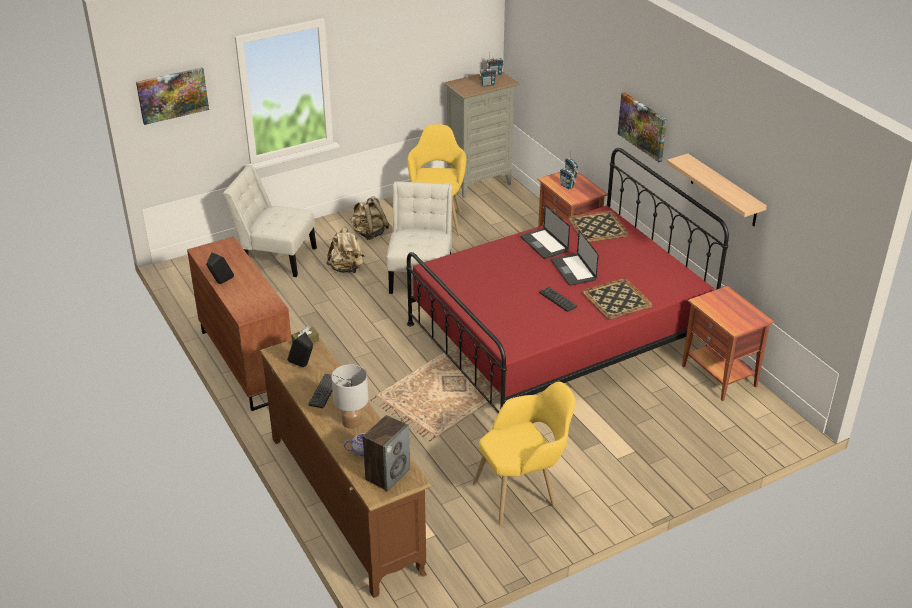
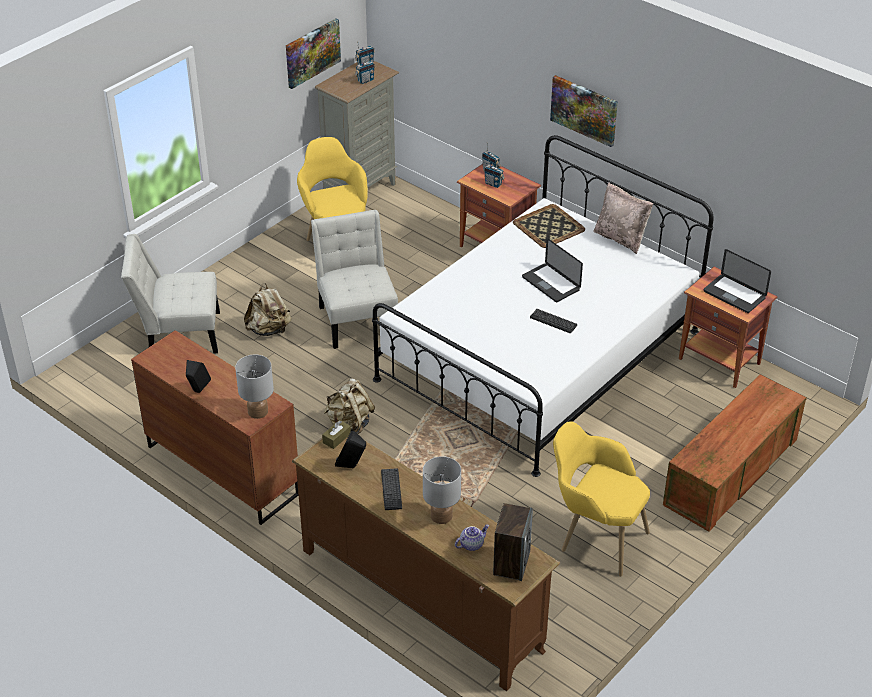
camera: 20 degrees left, 5 degrees up
picture [136,68,209,125] -> picture moved to [286,18,341,89]
beige backpack [350,196,389,240] -> beige backpack moved to [324,378,375,434]
red bed [406,148,729,413] -> white bed [372,135,714,477]
yellow armchair [473,382,576,526] -> yellow armchair turned 105 degrees counterclockwise [553,422,650,577]
laptop [520,205,570,259] -> laptop moved to [704,249,771,313]
tray [582,278,653,320] -> none
shelf [667,154,767,226] -> none
none -> grey table lamp [235,355,274,419]
none -> beige pillow [593,182,653,254]
none -> brown bench [663,374,807,532]

